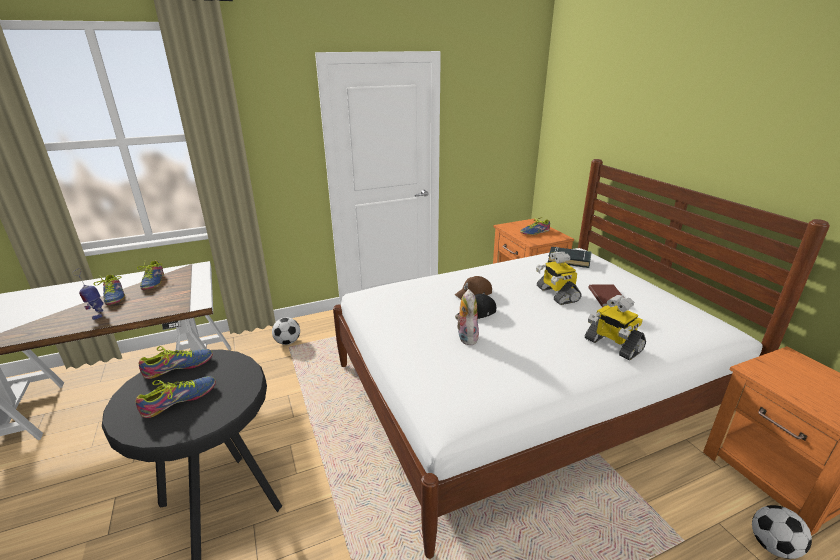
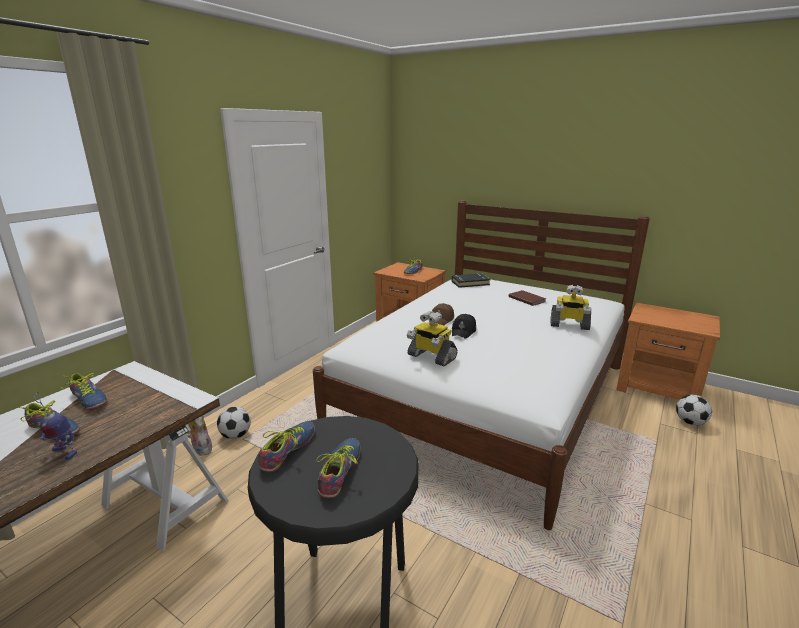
camera: 35 degrees left, 5 degrees down
plush toy [455,289,479,345] -> plush toy moved to [187,416,212,456]
toy robot [536,252,581,305] -> toy robot moved to [407,311,458,366]

